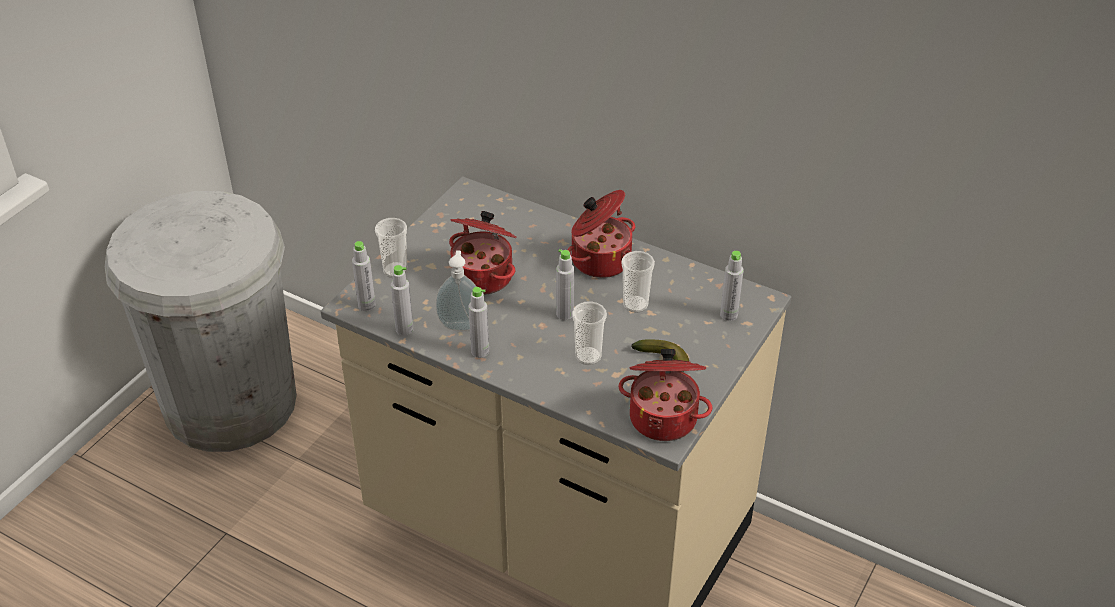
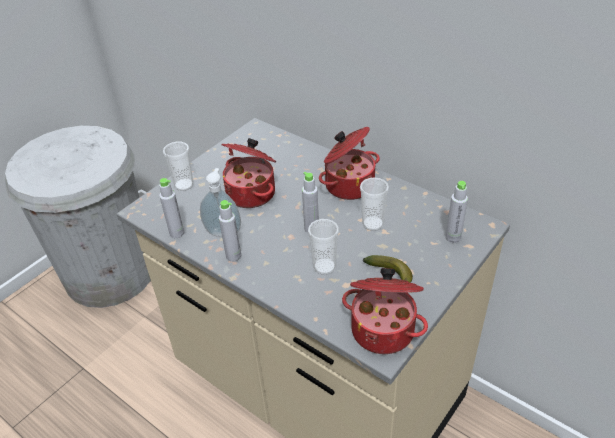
camera: 10 degrees right, 0 degrees up
grey bottle [352,241,376,311] -> none

